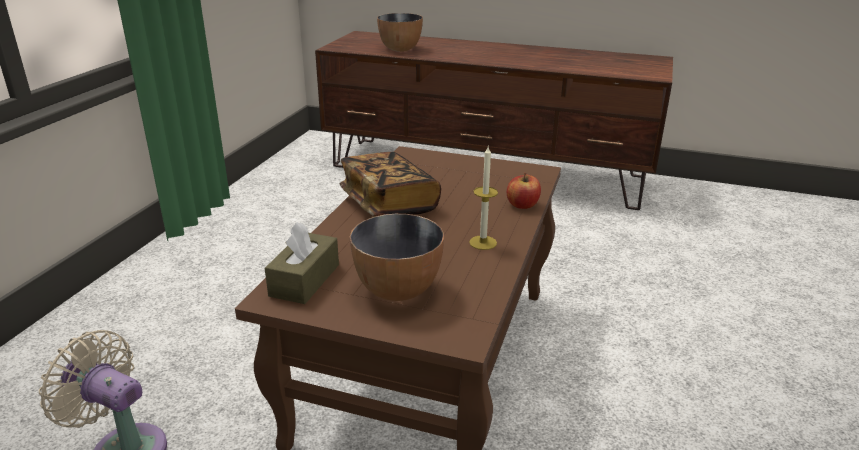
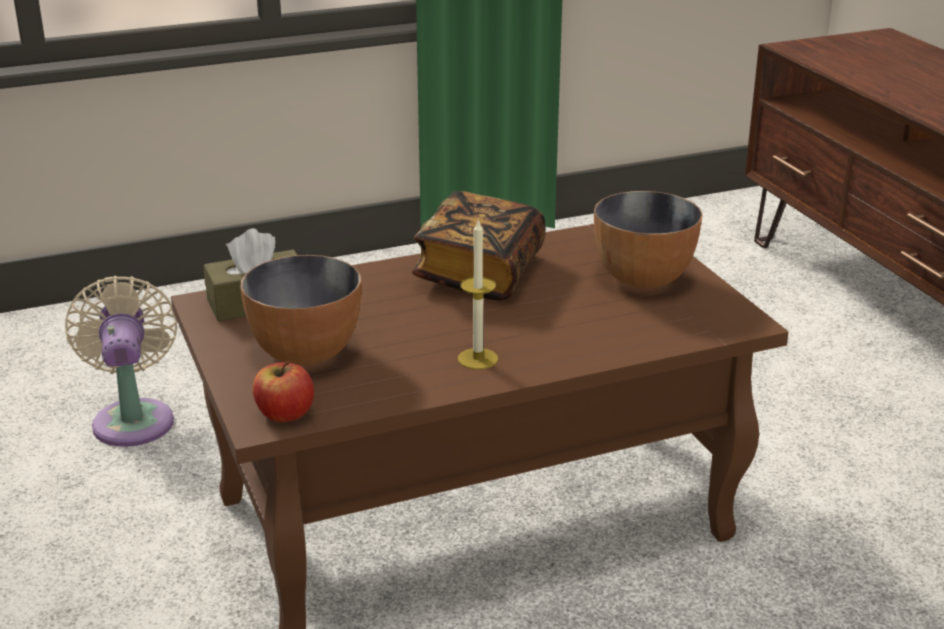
camera: 50 degrees right, 0 degrees up
bowl [377,13,423,52] -> bowl moved to [594,191,702,288]
apple [507,173,541,209] -> apple moved to [253,361,314,422]

